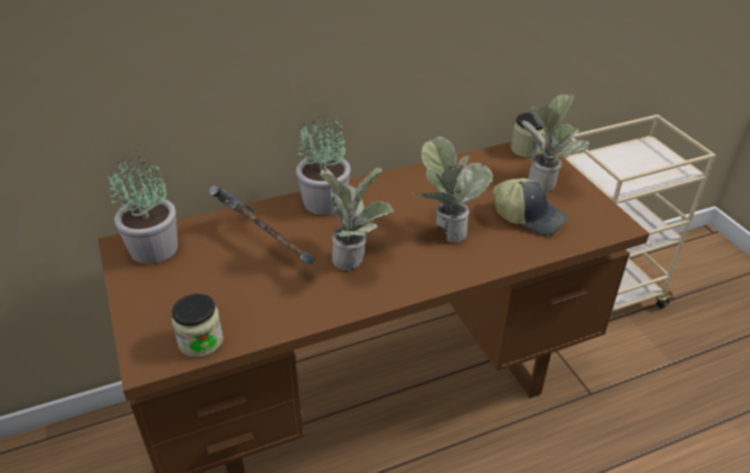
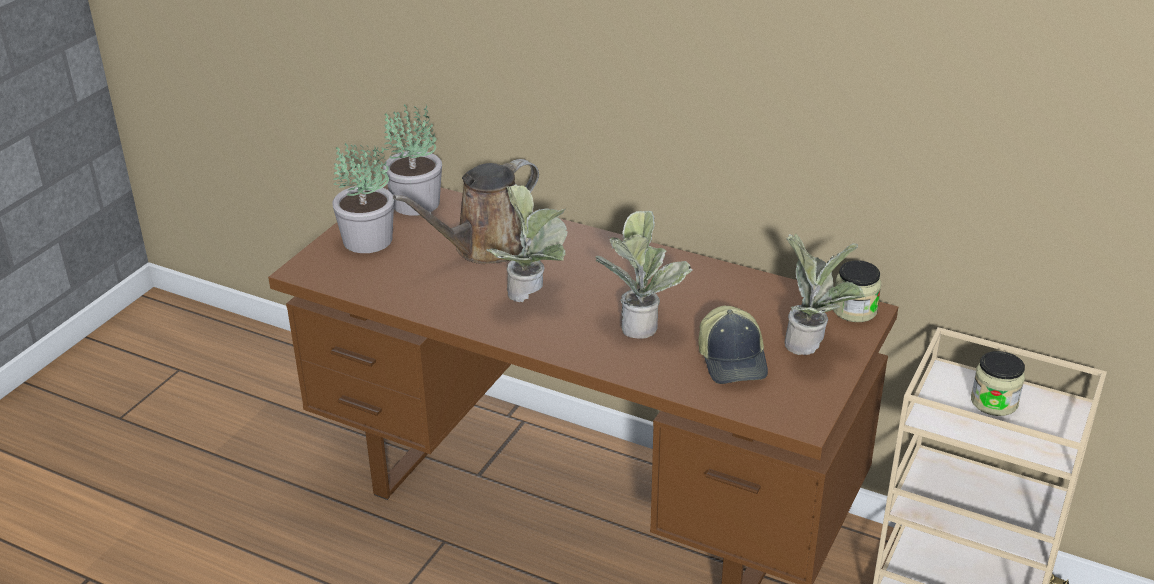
camera: 50 degrees right, 5 degrees down
jar [172,294,224,357] -> jar moved to [971,351,1025,416]
hammer [209,185,315,265] -> brown watering can [393,159,539,264]
potted plant [296,114,350,215] -> potted plant moved to [332,143,394,253]

